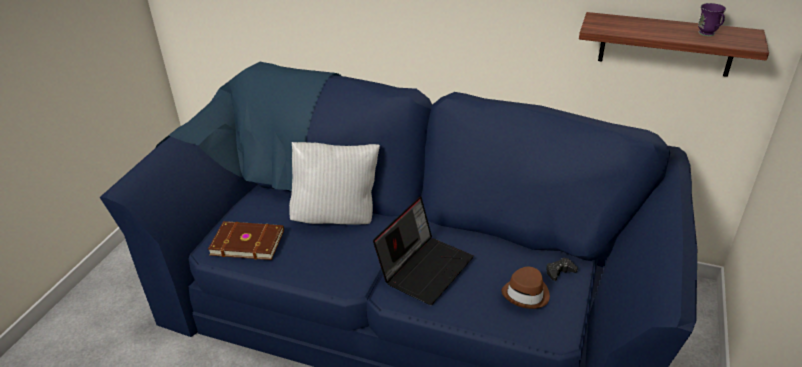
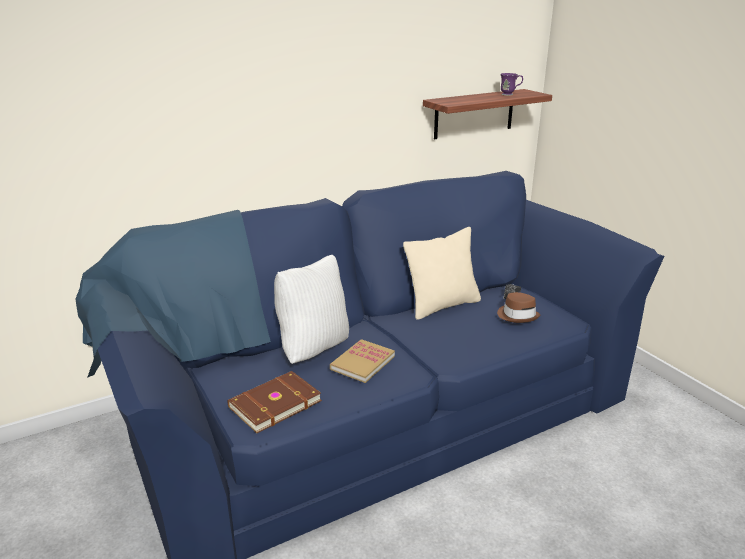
camera: 50 degrees left, 10 degrees down
laptop [373,197,474,305] -> none
none -> book [330,339,395,383]
none -> beige pillow [403,227,481,320]

